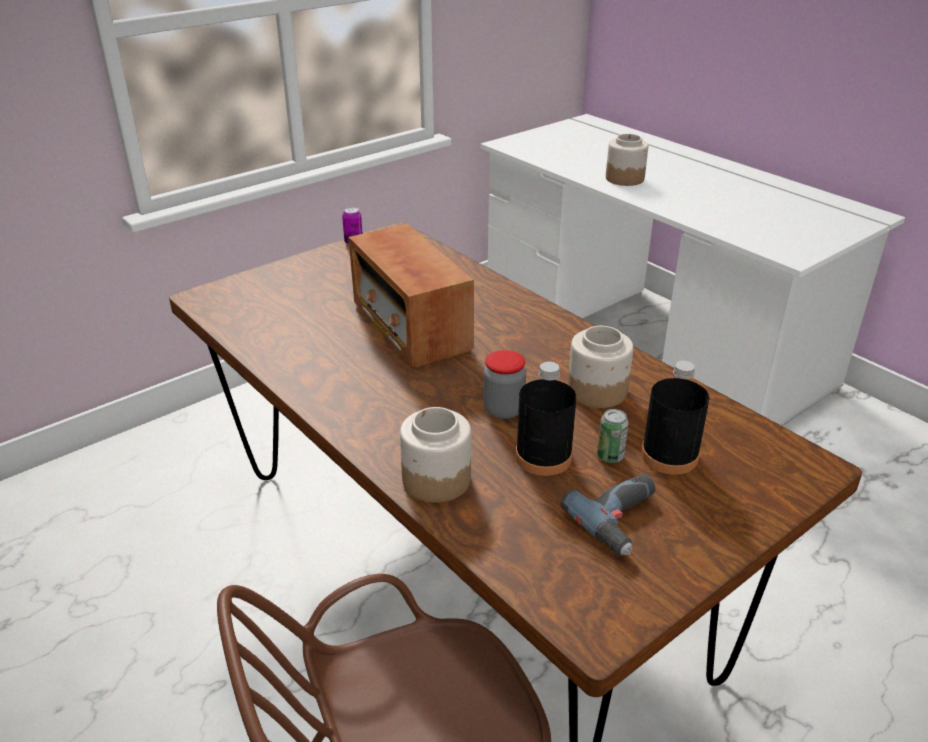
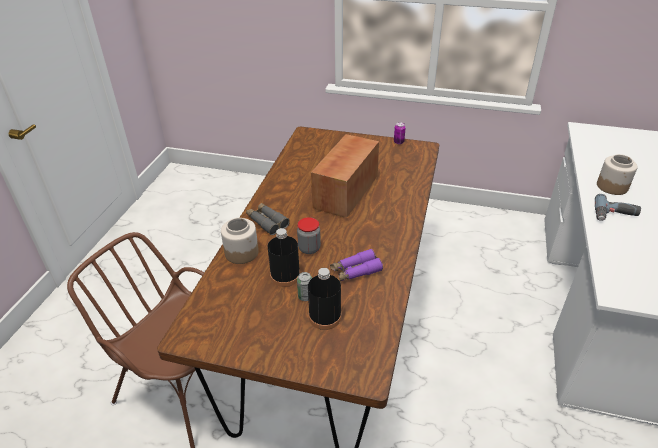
camera: 55 degrees right, 5 degrees up
power drill [560,474,655,555] -> power drill moved to [595,194,641,221]
jar [568,326,633,408] -> purple binoculars [330,249,383,281]
none -> grey binoculars [246,203,290,235]

